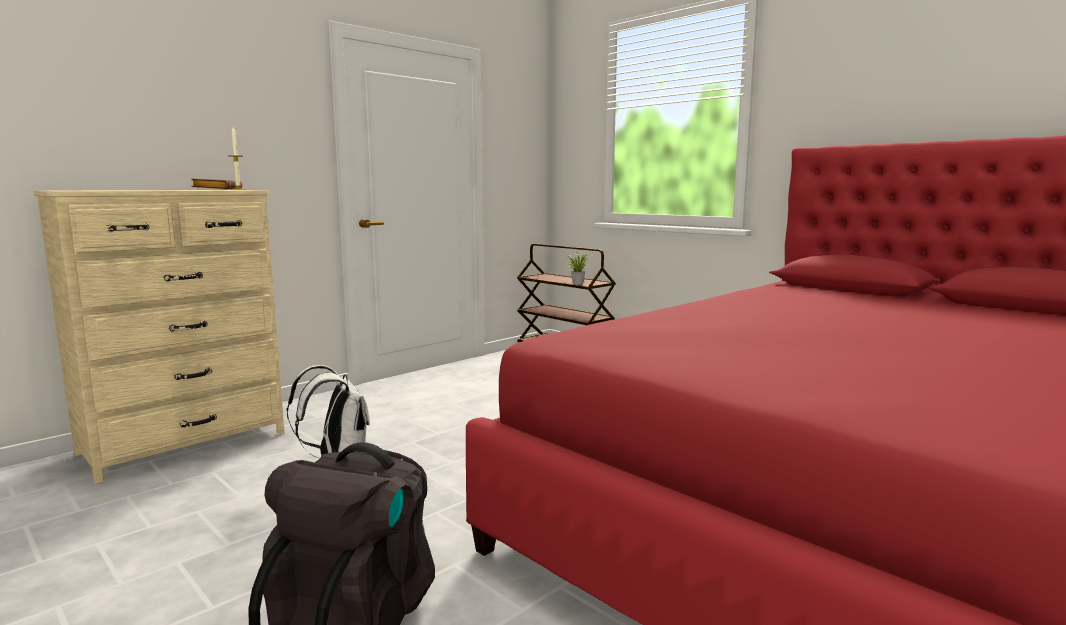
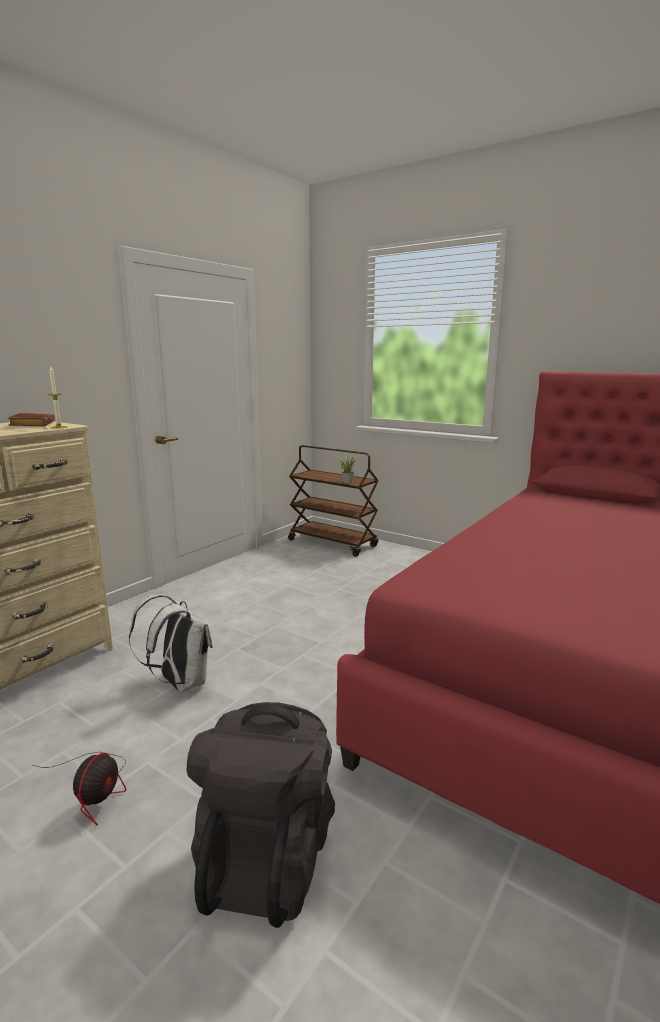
camera: 10 degrees left, 5 degrees up
none -> fan [32,752,126,825]

